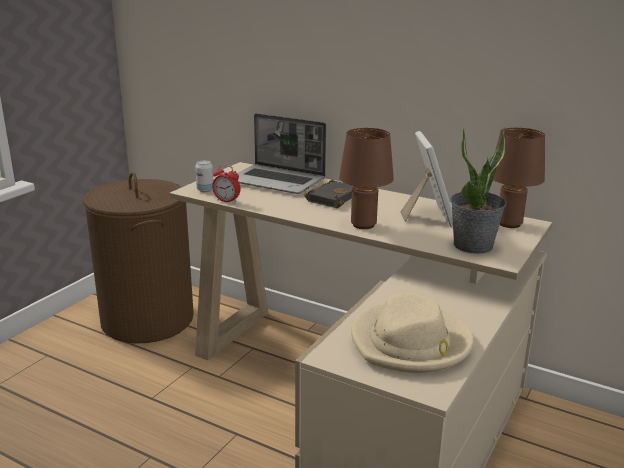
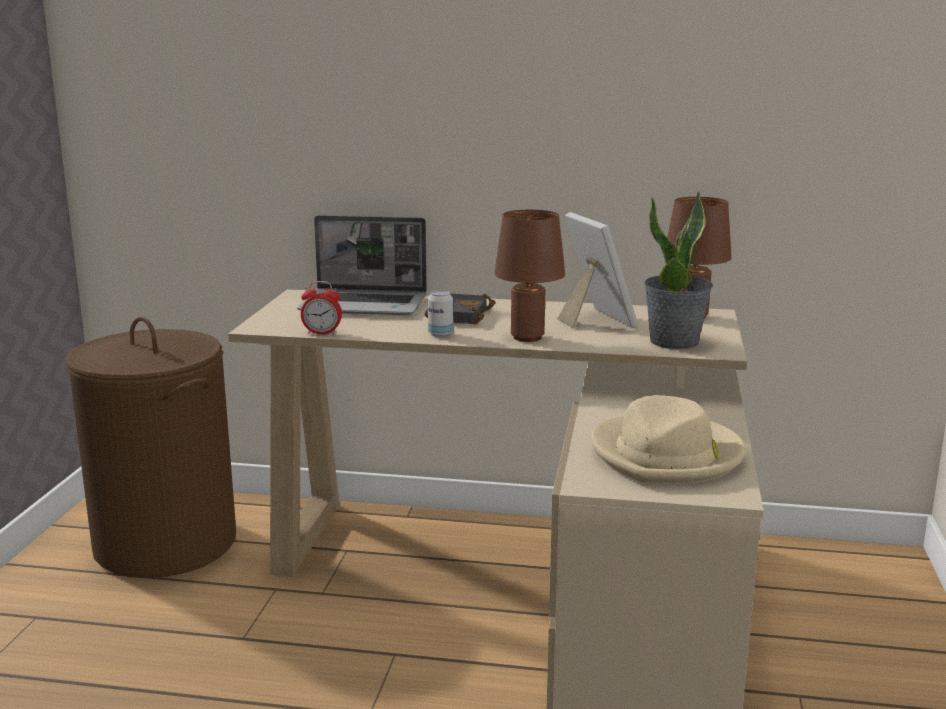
camera: 20 degrees left, 5 degrees down
can [195,160,213,192] -> can moved to [428,290,453,337]

